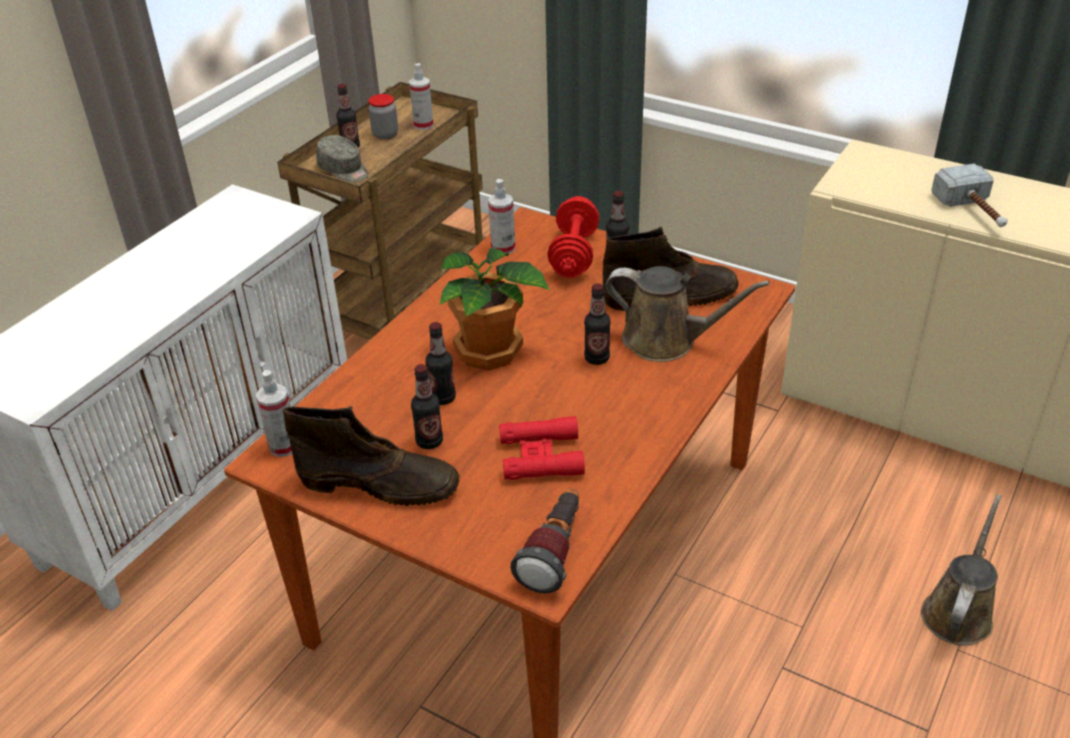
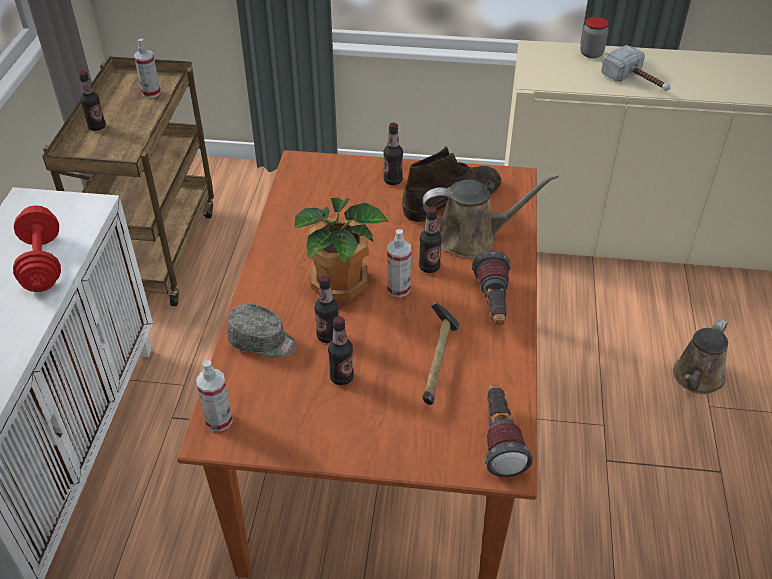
camera: 25 degrees left, 5 degrees up
brown boot [282,406,459,506] -> none
grey cap [316,135,369,182] -> grey cap moved to [227,304,297,358]
jar [368,94,398,140] -> jar moved to [580,17,609,58]
spray bottle [488,179,515,254] -> spray bottle moved to [387,229,411,297]
red binoculars [499,416,585,480] -> hammer [423,302,460,405]
red dumbbell [547,196,599,278] -> red dumbbell moved to [13,206,61,292]
brown watering can [921,494,1002,646] -> brown watering can turned 150 degrees counterclockwise [673,319,728,394]
none -> flashlight [472,250,511,325]

